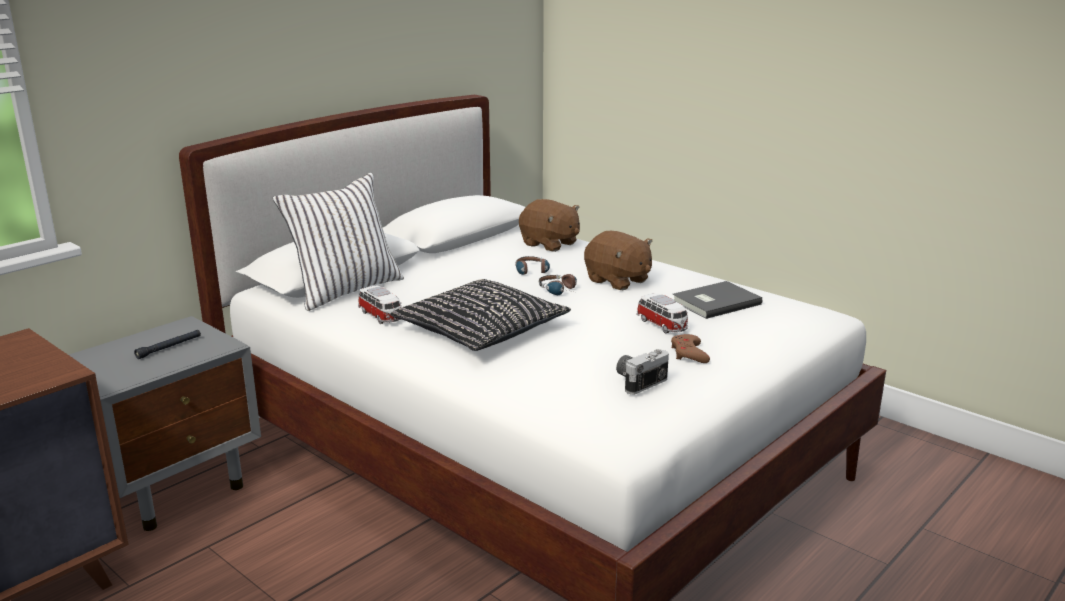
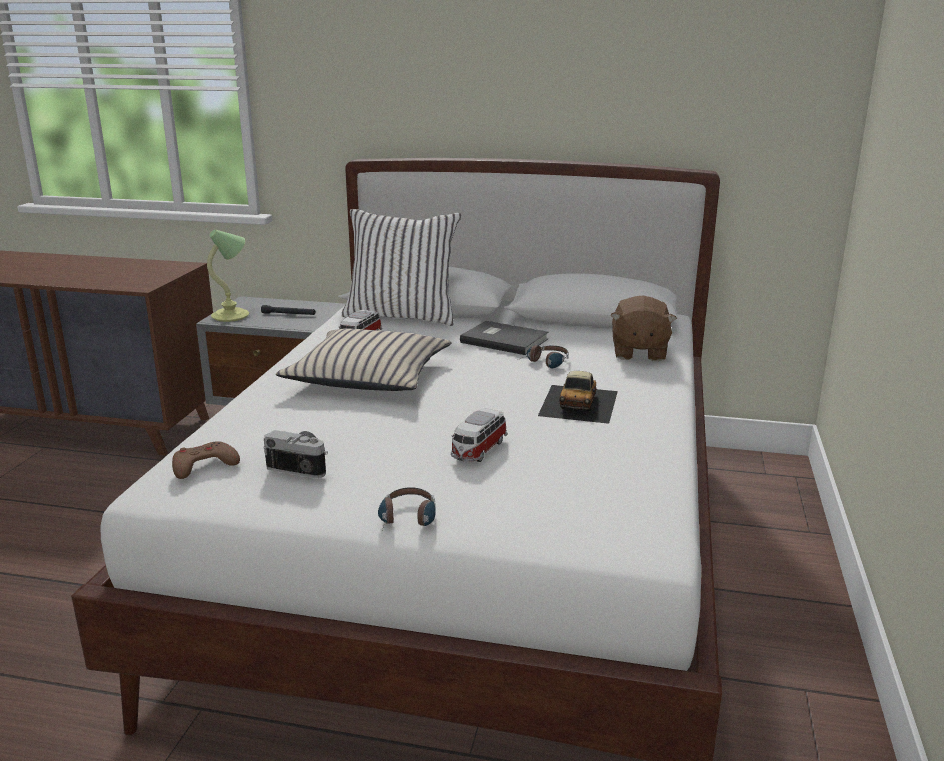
camera: 60 degrees right, 0 degrees up
black pillow [390,279,571,351] -> beige pillow [276,329,452,391]
headphones [539,274,577,295] -> headphones moved to [378,487,436,530]
brown plush toy [584,231,653,290] -> toy car [538,371,618,424]
brown game controller [671,334,710,363] -> brown game controller moved to [172,441,240,479]
grey book [672,281,763,319] -> grey book moved to [460,321,549,355]
none -> table lamp [207,230,249,322]

